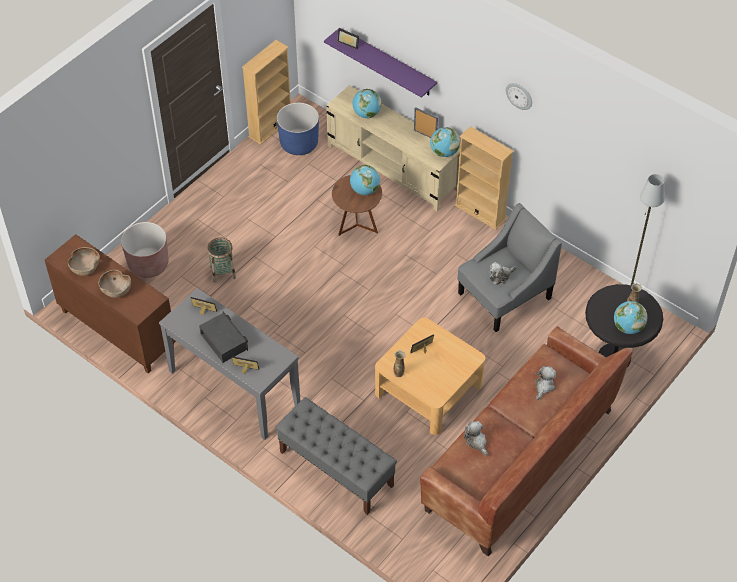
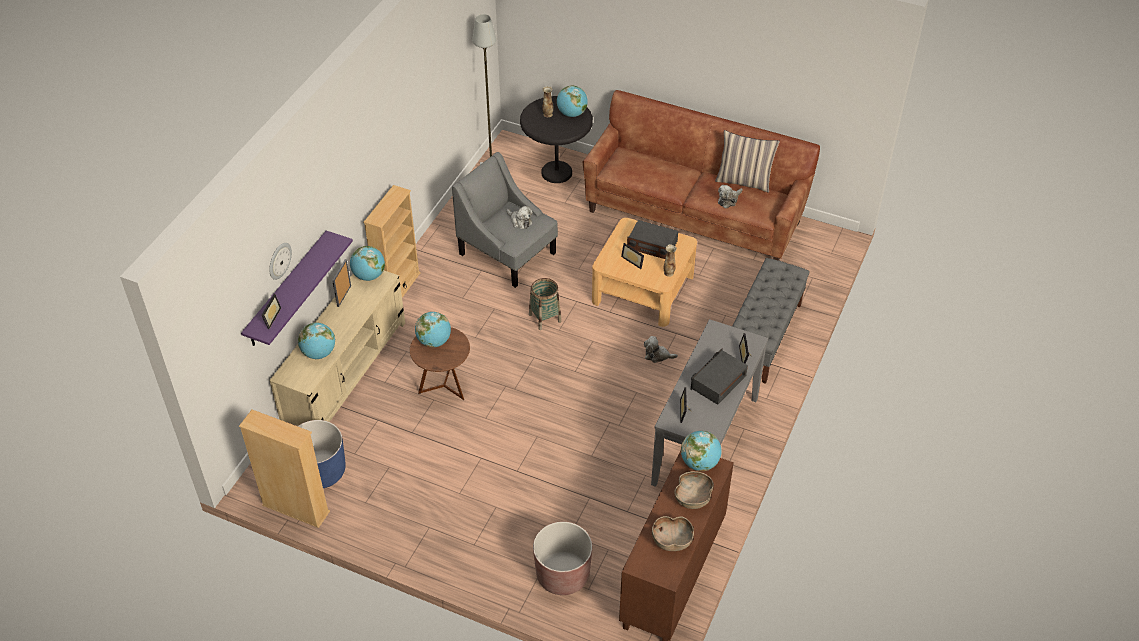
camera: 105 degrees left, 5 degrees down
basket [207,237,236,283] -> basket moved to [529,278,562,330]
wall clock [506,83,532,110] -> wall clock moved to [269,243,292,280]
plush toy [535,366,556,400] -> plush toy moved to [644,336,678,363]
none -> radio [627,220,678,259]
none -> globe [681,431,721,471]
none -> pillow [715,130,780,193]

